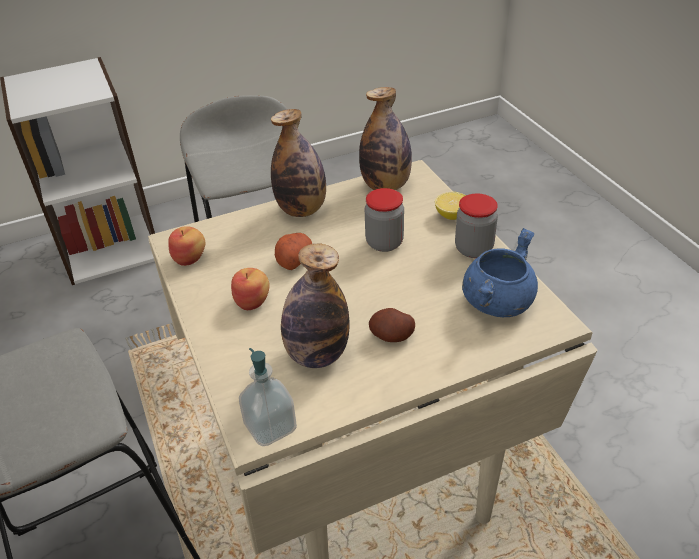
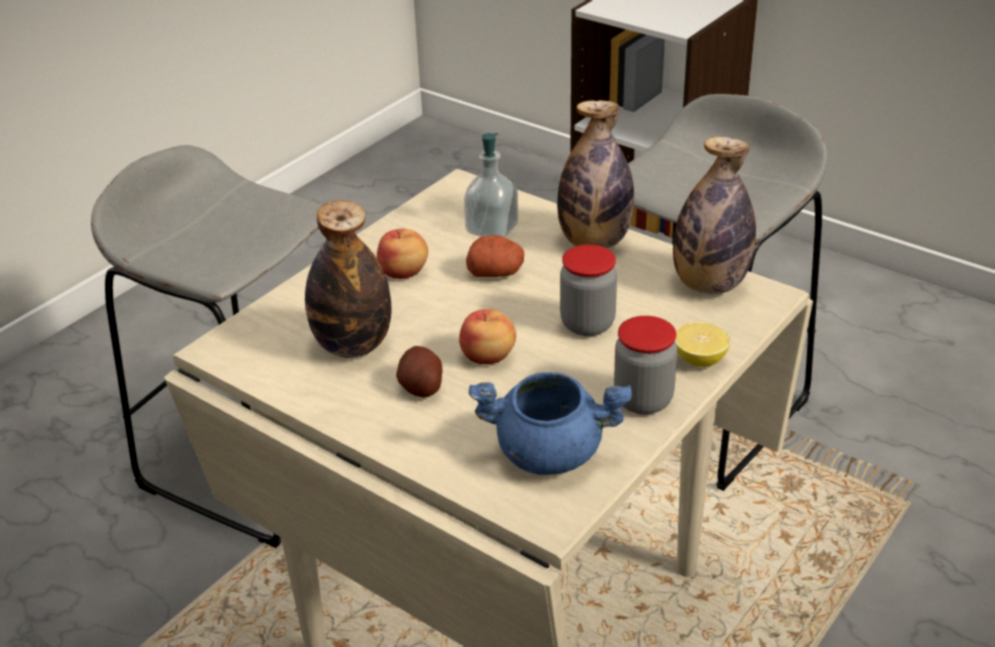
camera: 60 degrees right, 5 degrees down
apple [168,226,205,266] -> apple moved to [459,309,516,365]
soap dispenser [239,348,297,446] -> soap dispenser moved to [464,133,518,237]

